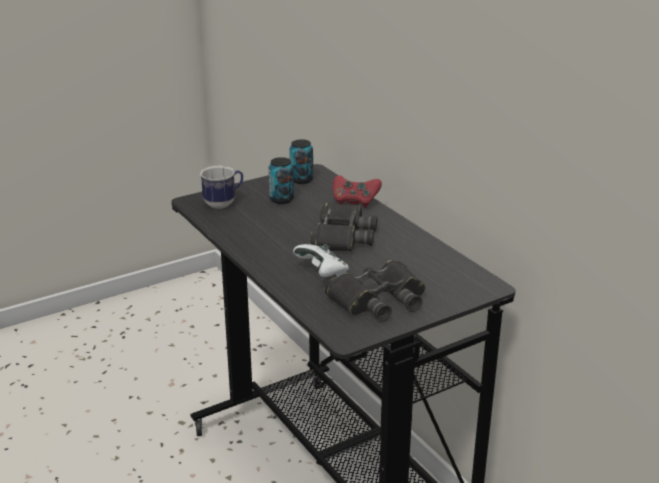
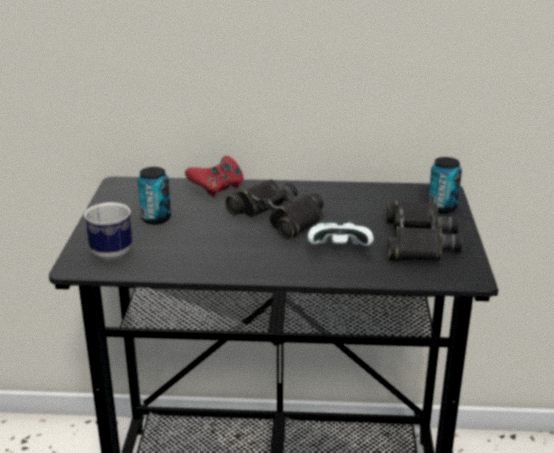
camera: 55 degrees left, 0 degrees up
can [289,139,313,184] -> can moved to [428,157,462,213]

